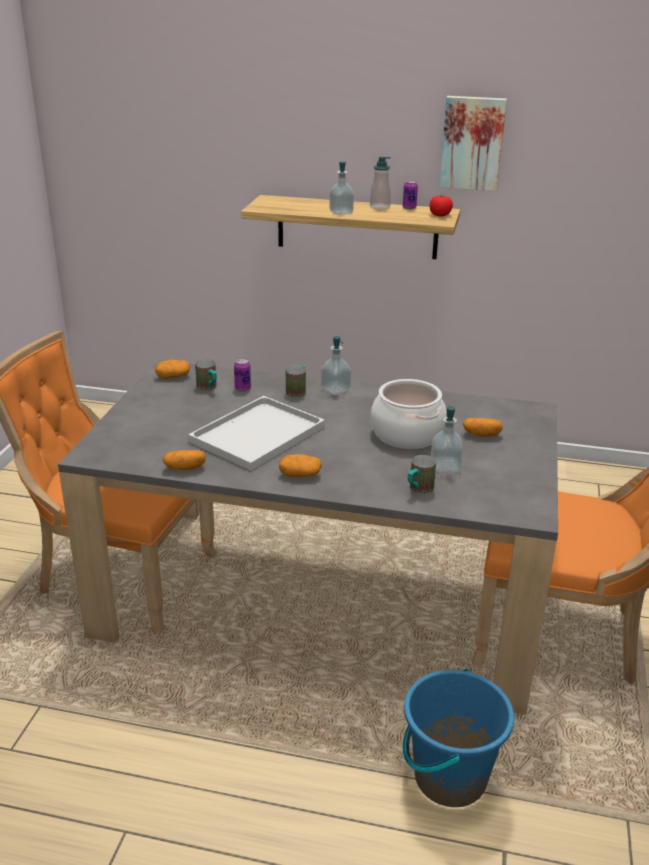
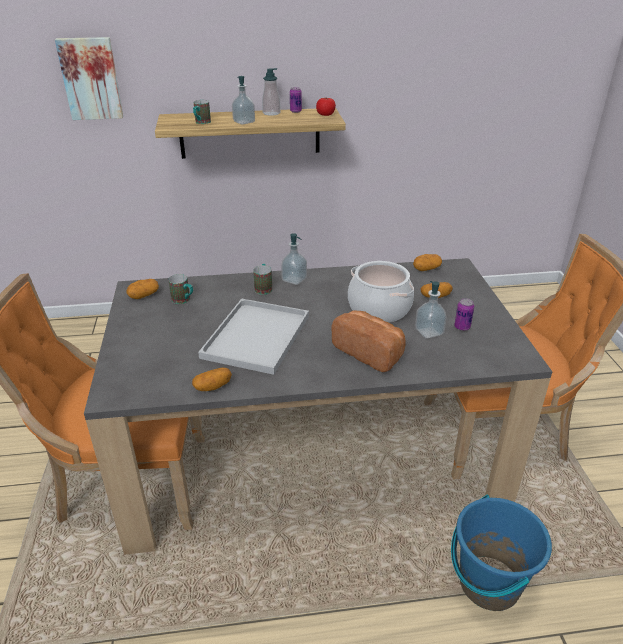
camera: 20 degrees left, 5 degrees up
can [234,358,251,392] -> can moved to [454,298,474,331]
potato [279,454,322,477] -> potato moved to [413,254,442,271]
mug [408,455,436,494] -> mug moved to [193,100,211,124]
picture [440,96,507,191] -> picture moved to [55,37,123,120]
none -> bread [331,310,406,372]

